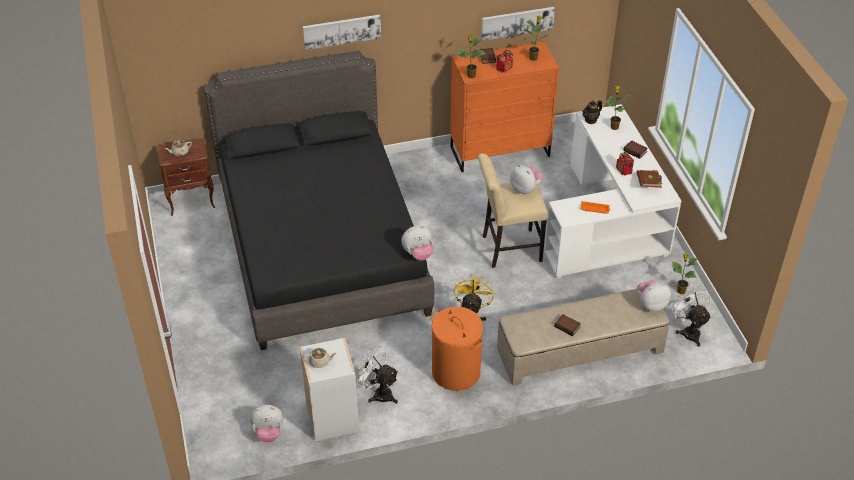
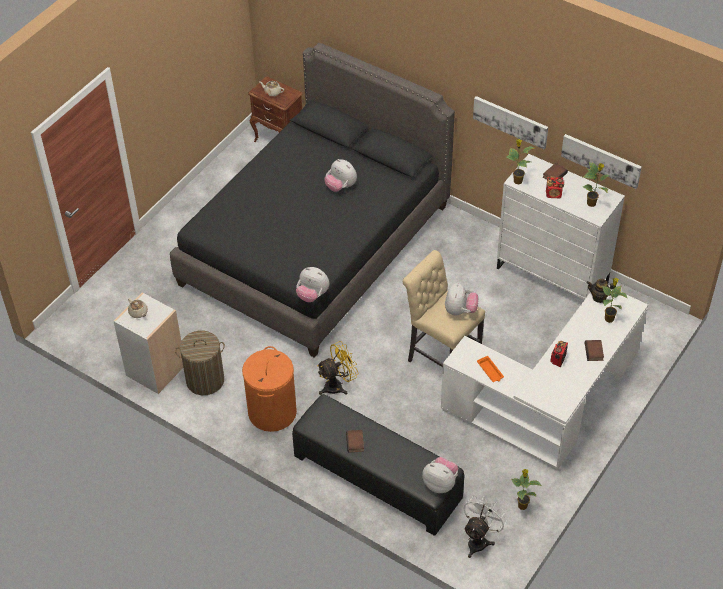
camera: 50 degrees right, 5 degrees up
plush toy [250,405,283,442] -> plush toy moved to [324,159,357,192]
picture [303,15,381,50] -> picture moved to [473,96,548,149]
white fan [356,347,399,404] -> laundry basket [175,330,225,395]
orange dresser [450,42,559,172] -> white dresser [497,154,625,300]
beige bench [497,289,669,385] -> black bench [292,394,465,536]
brown book [636,170,662,188] -> none

